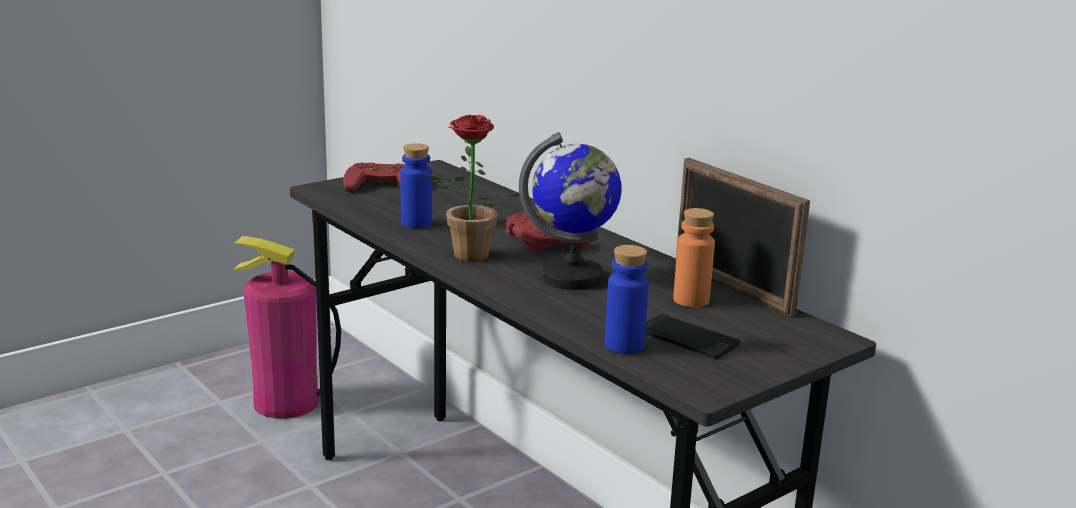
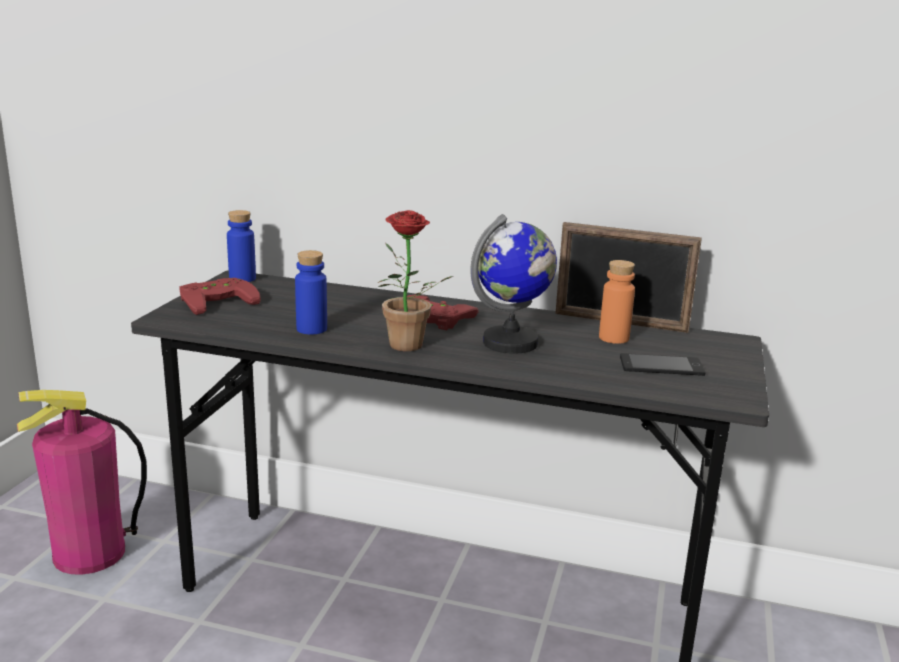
camera: 35 degrees left, 0 degrees up
blue bottle [605,245,649,354] -> blue bottle moved to [227,210,256,282]

